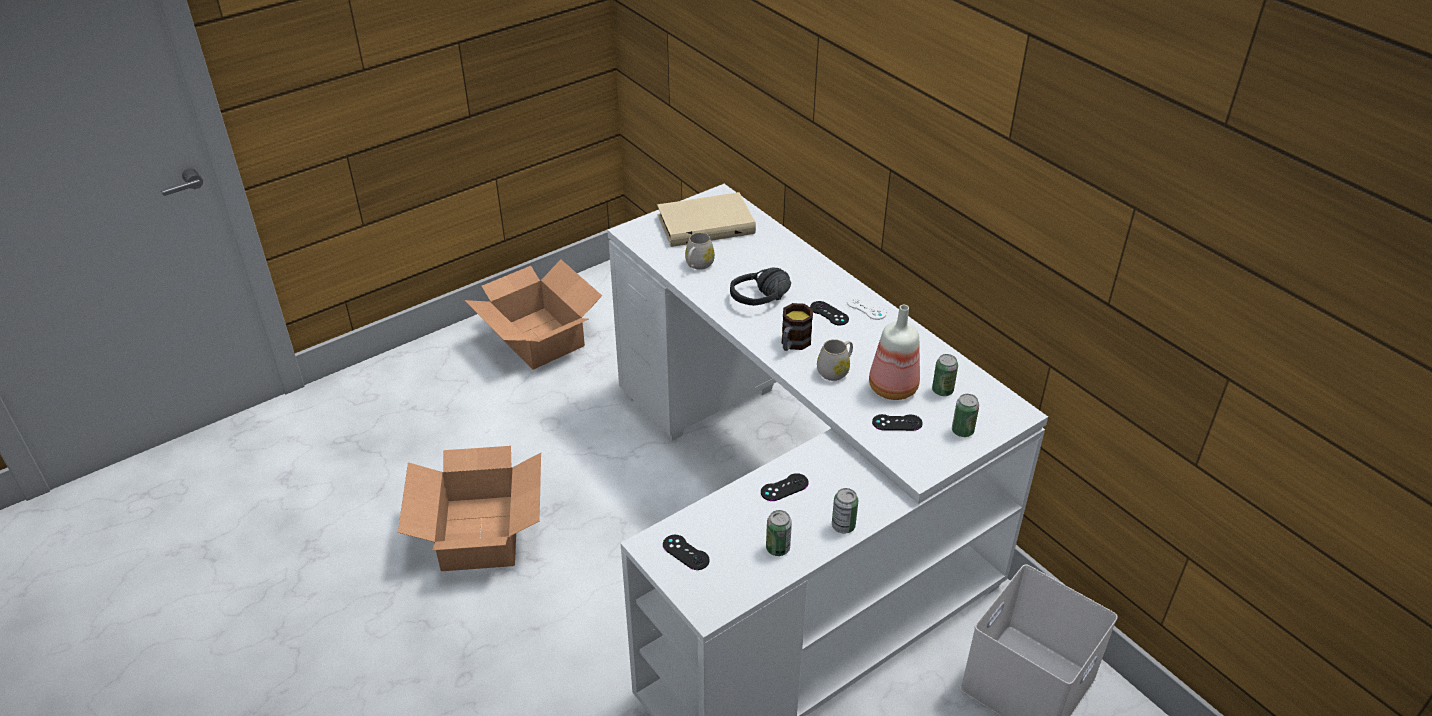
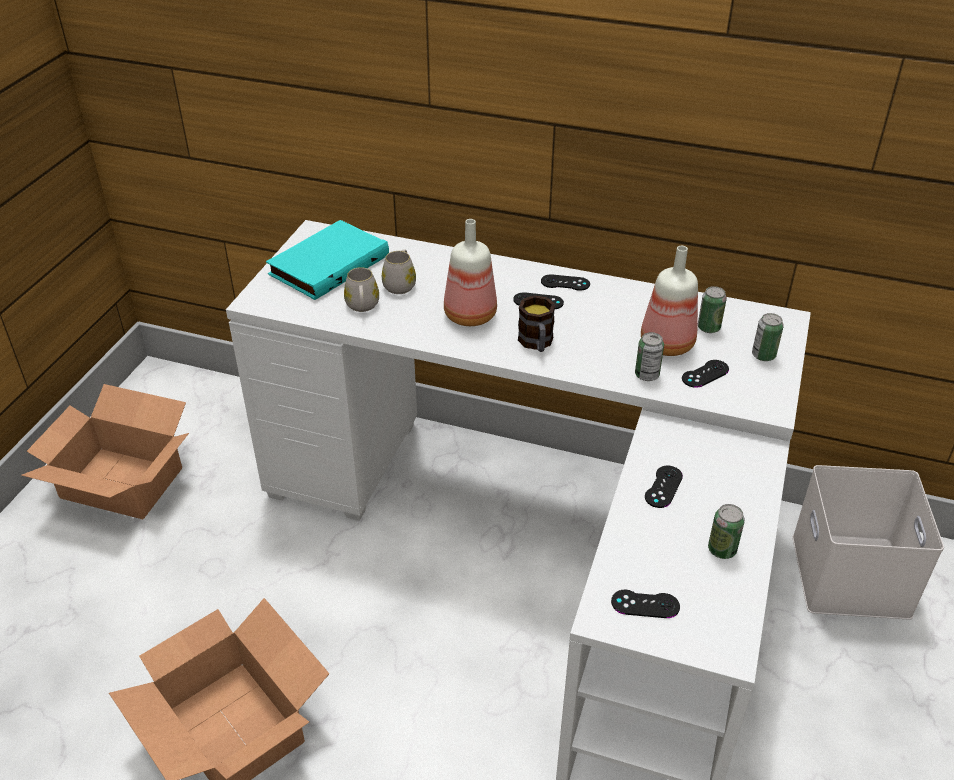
camera: 35 degrees left, 0 degrees up
beige book [657,192,756,247] -> turquoise book [266,220,389,300]
black headphones [730,268,791,306] -> bottle [444,219,497,326]
white mug [817,339,853,381] -> white mug moved to [382,249,416,294]
can [832,488,858,534] -> can moved to [635,332,664,381]
white game controller [847,296,886,320] -> black game controller [541,275,590,291]

